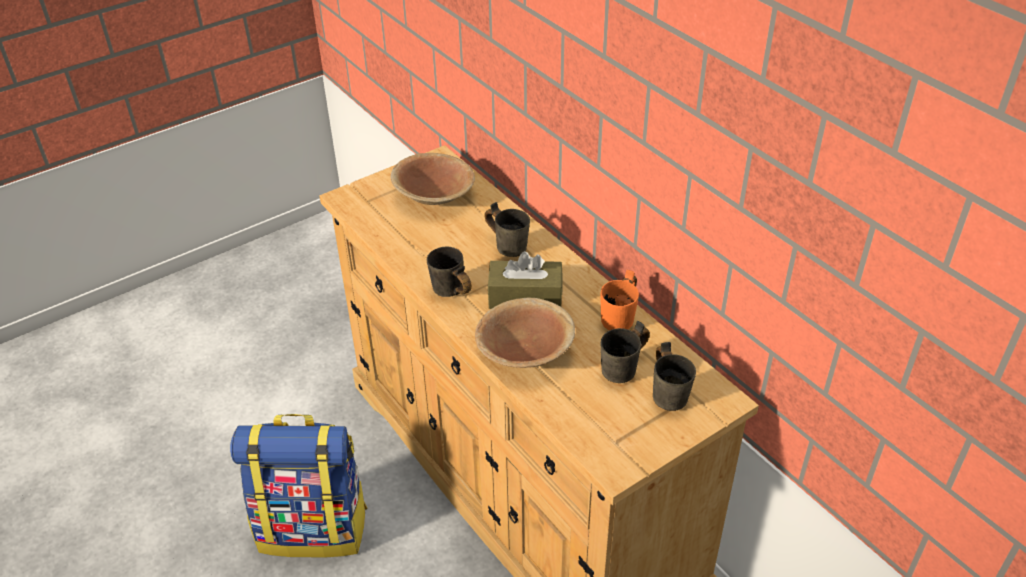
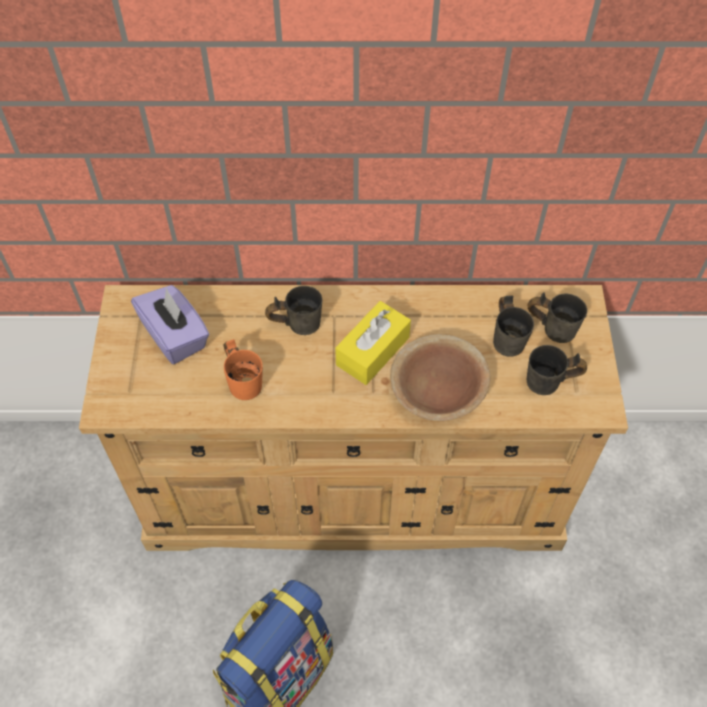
camera: 55 degrees left, 15 degrees up
brown bowl [391,153,475,205] -> purple tissue box [131,285,209,364]
grey mug [427,247,472,297] -> grey mug moved to [527,345,587,395]
brown tissue box [487,251,563,309] -> yellow tissue box [335,301,411,385]
orange mug [601,270,639,330] -> orange mug moved to [224,339,263,400]

